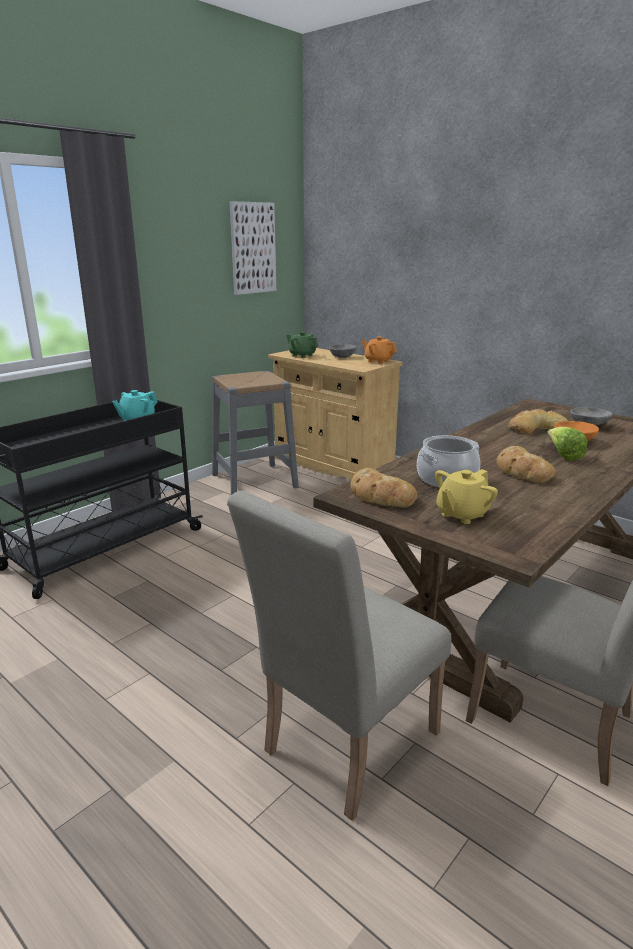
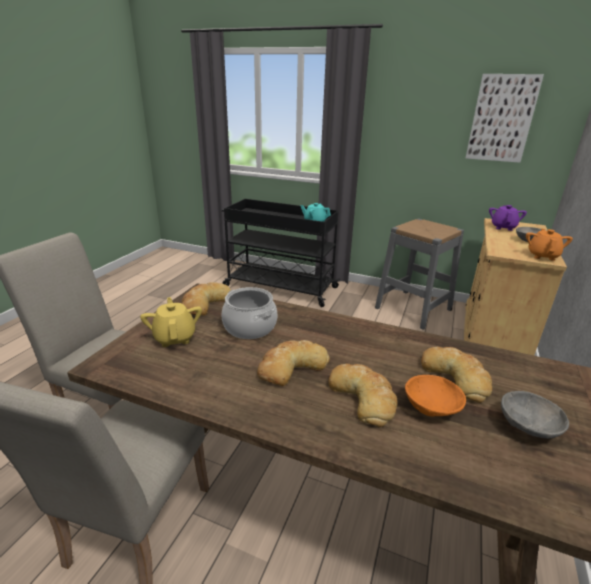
camera: 70 degrees right, 5 degrees up
green teapot [286,332,318,358] -> purple teapot [489,205,527,231]
yellow teapot [435,469,498,524] -> yellow teapot turned 45 degrees clockwise [140,297,202,347]
lettuce [548,427,587,461] -> bread [328,364,397,427]

